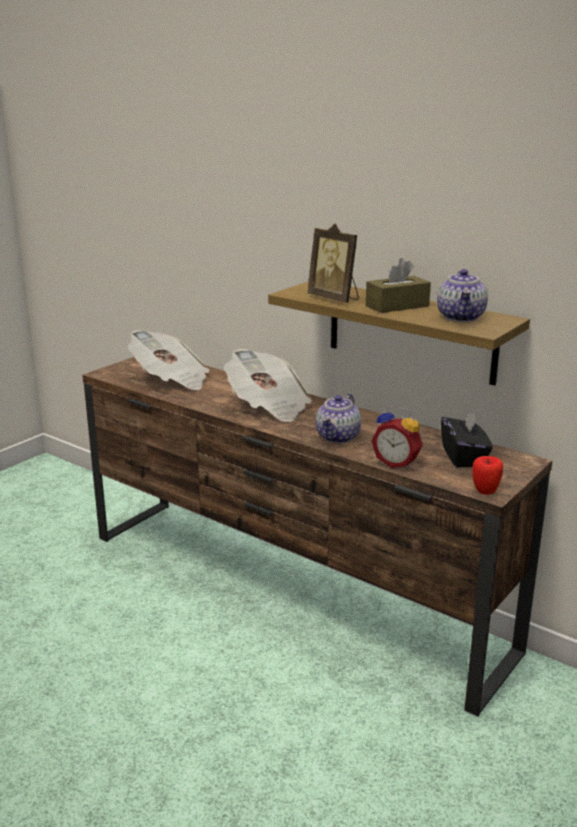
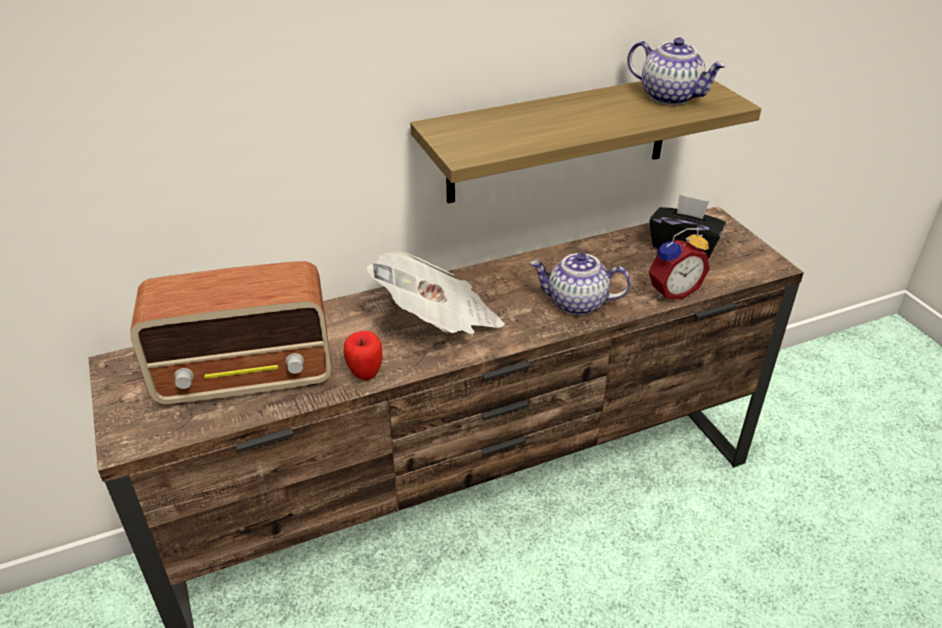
camera: 60 degrees left, 15 degrees up
newspaper [128,330,209,390] -> radio [130,261,331,405]
picture frame [307,224,359,303] -> none
teapot [316,393,361,443] -> teapot turned 135 degrees clockwise [530,253,631,315]
brown tissue box [366,258,431,313] -> none
apple [472,456,503,495] -> apple moved to [344,331,383,380]

